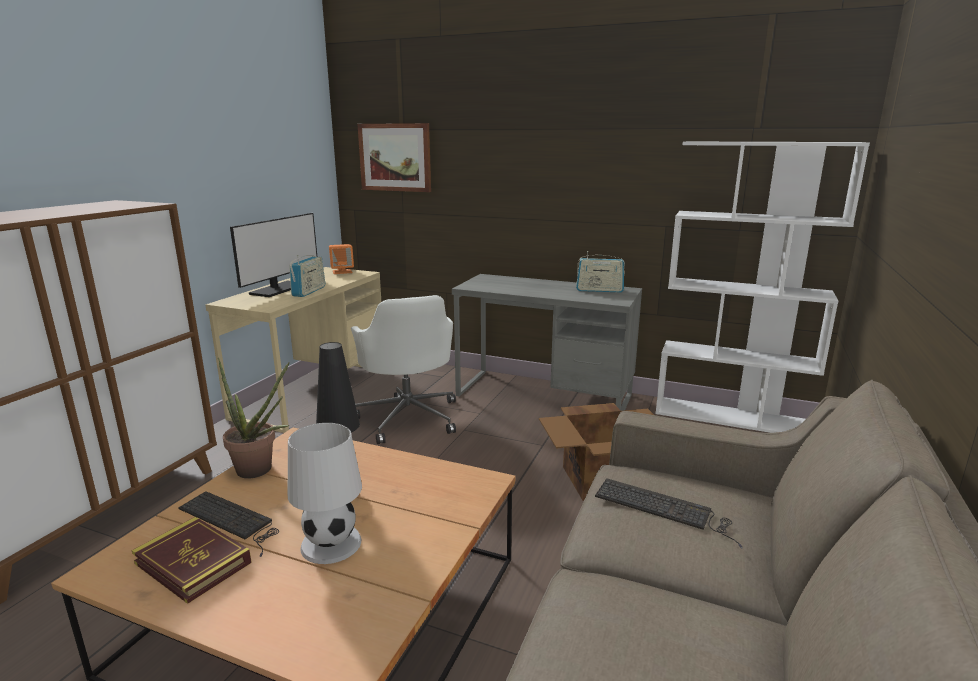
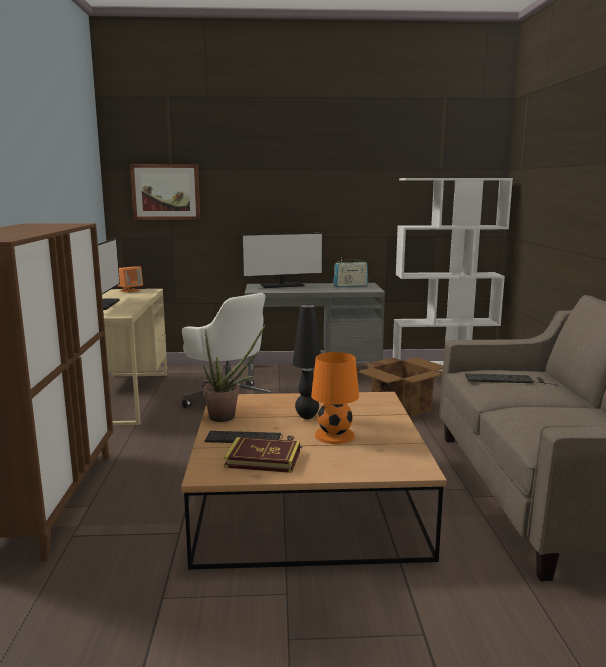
camera: 25 degrees left, 5 degrees down
white table lamp [288,423,362,564] -> orange table lamp [311,352,359,444]
radio [289,255,325,297] -> none
none -> monitor [242,233,323,288]

